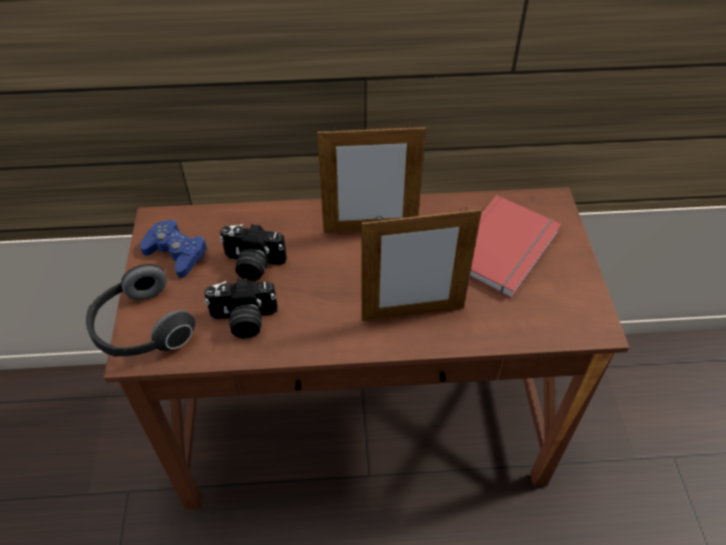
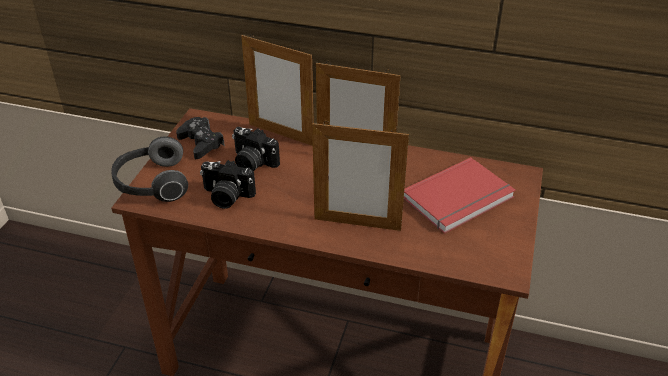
camera: 20 degrees right, 10 degrees down
blue game controller [140,219,208,278] -> black game controller [176,117,225,159]
none -> picture frame [241,34,314,146]

